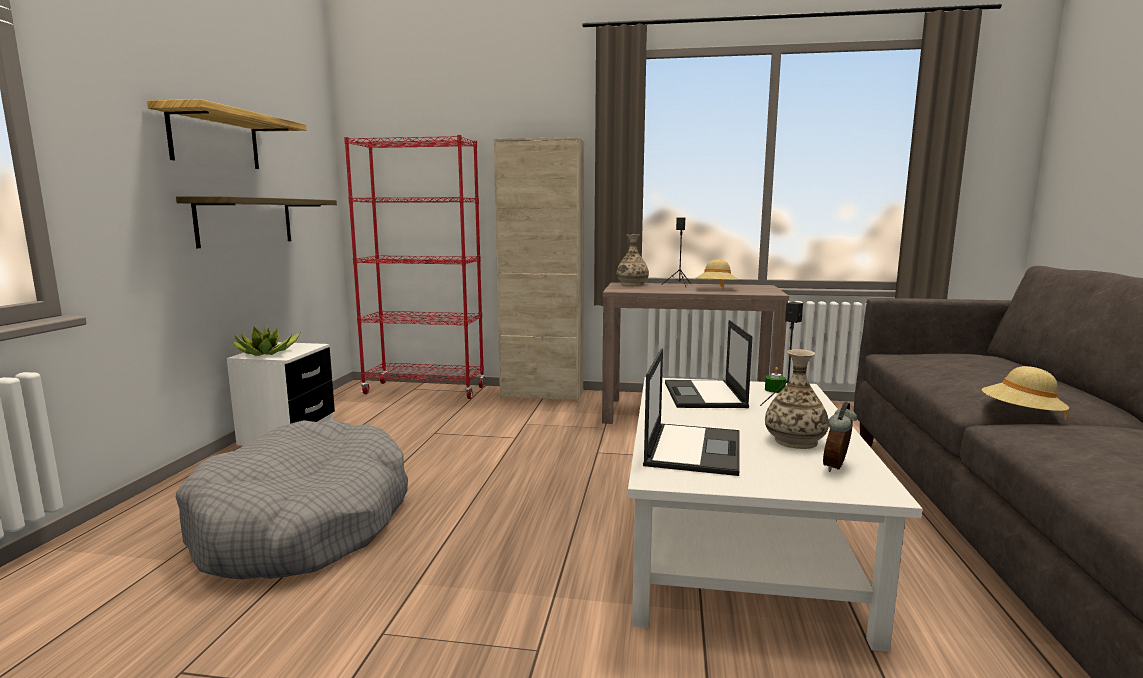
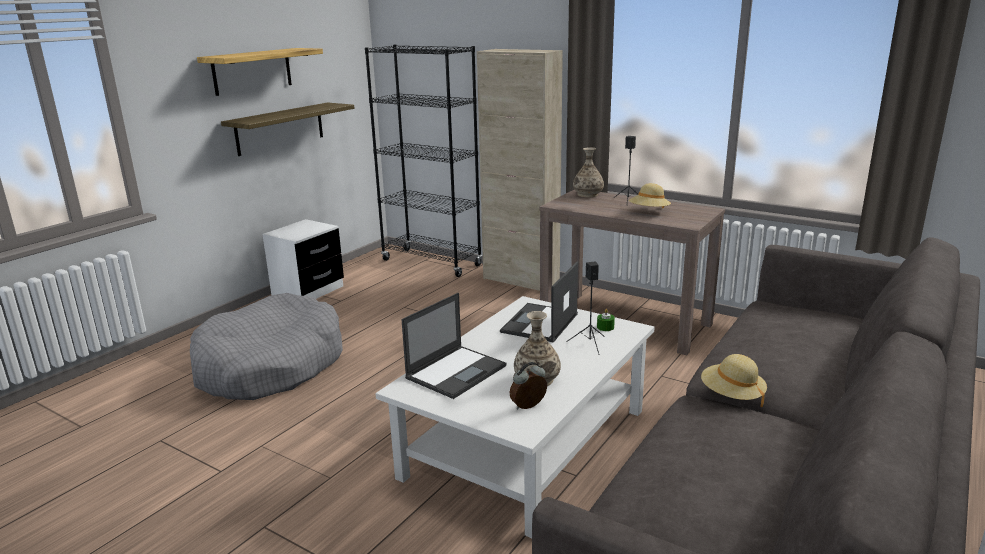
camera: 25 degrees right, 10 degrees up
potted plant [232,326,300,356] -> none
red bookcase [344,135,485,399] -> black bookcase [365,45,482,277]

